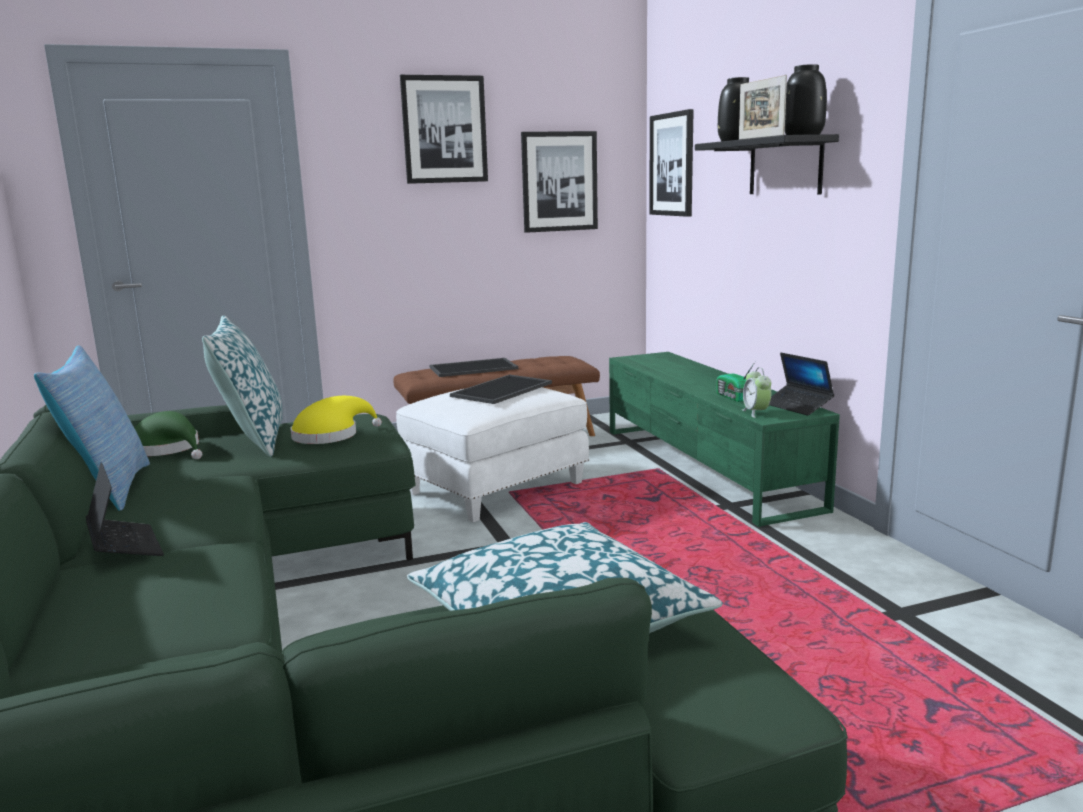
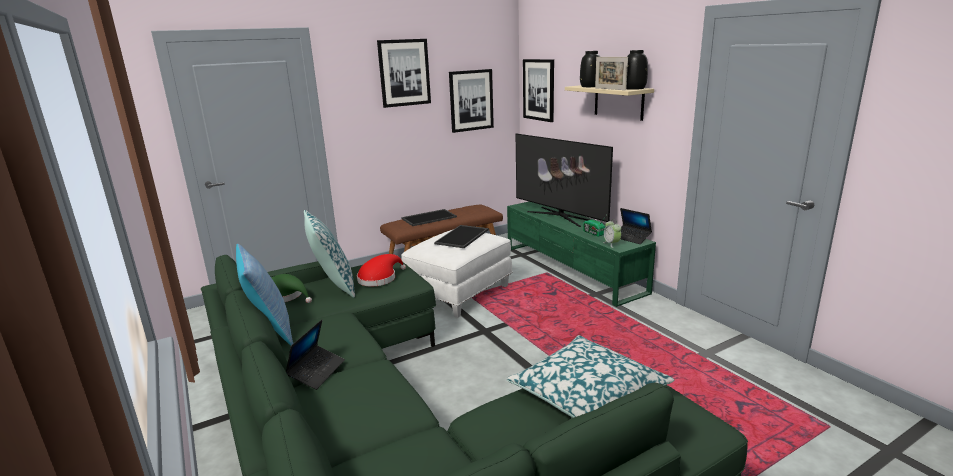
camera: 10 degrees left, 5 degrees up
laptop [86,463,164,556] -> laptop turned 60 degrees clockwise [286,320,345,390]
yellow hat [290,396,382,444] -> red hat [357,254,406,286]
black shelf [695,134,839,195] -> beige shelf [565,85,654,121]
none -> television [516,134,613,227]

